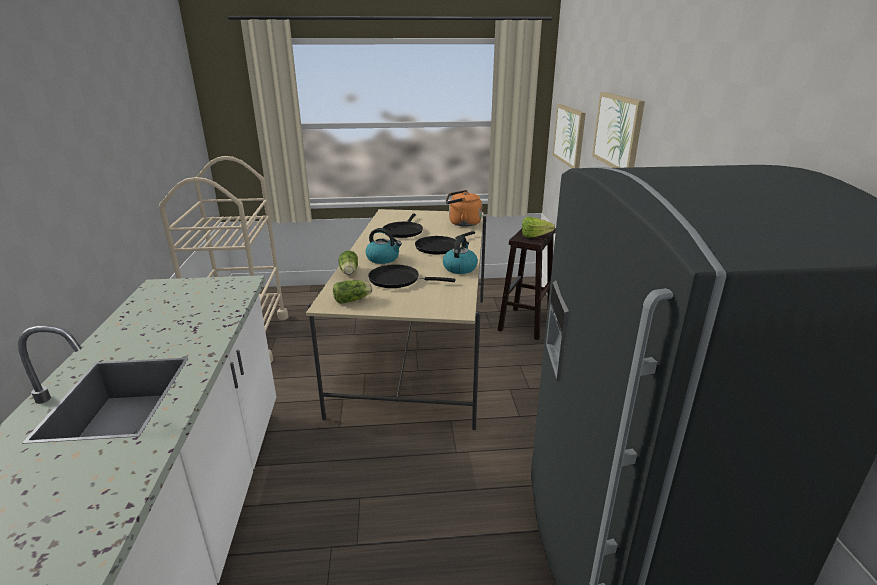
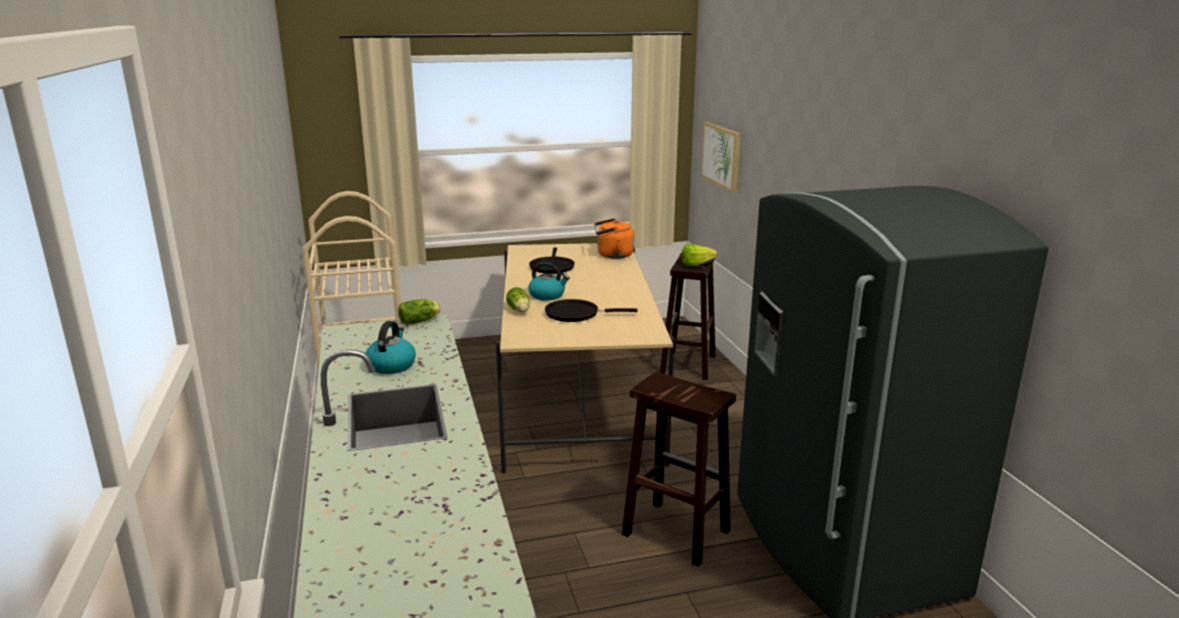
camera: 10 degrees left, 5 degrees down
lettuce [333,280,372,303] -> lettuce moved to [398,299,441,325]
black frying pan [415,231,475,255] -> none
kettle [443,236,478,274] -> kettle moved to [365,321,416,374]
picture [592,92,645,168] -> none
none -> brown stool [622,372,736,567]

